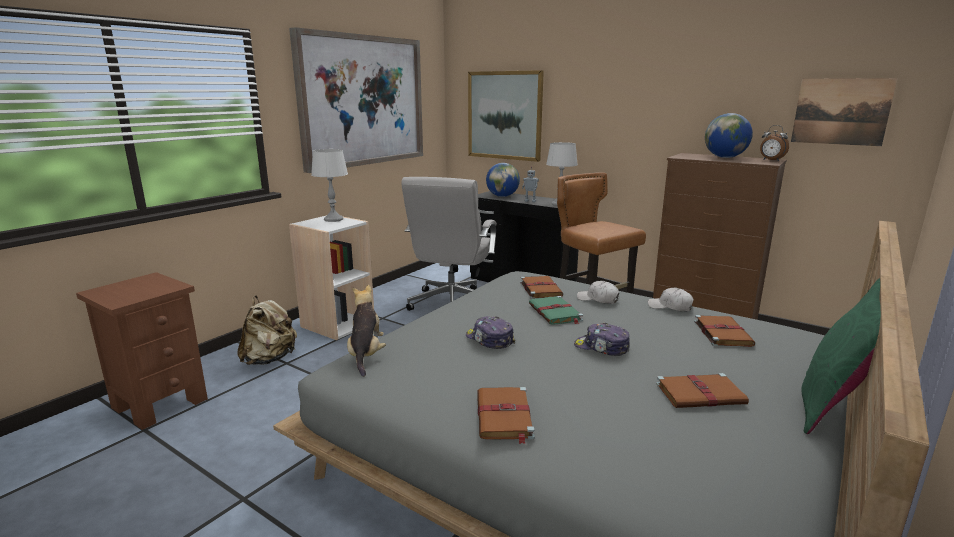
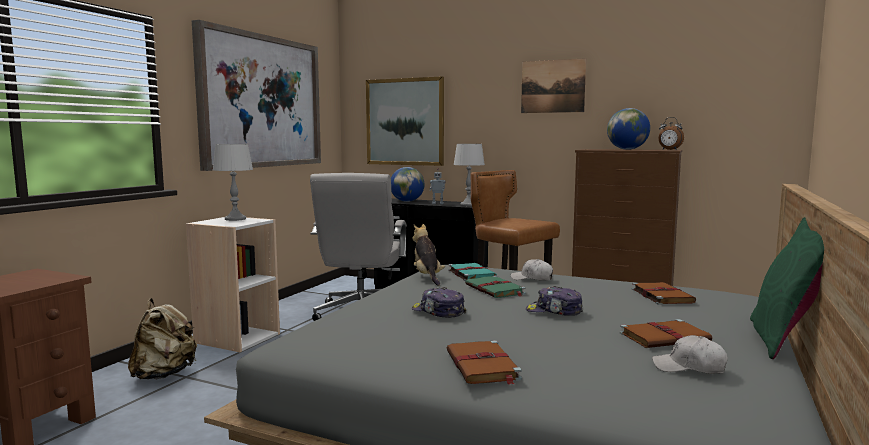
camera: 10 degrees left, 10 degrees down
plush toy [347,285,386,377] -> plush toy moved to [412,224,445,286]
brown book [520,276,563,299] -> turquoise book [448,263,497,281]
white cap [648,287,694,311] -> white cap moved to [652,335,728,374]
picture [791,78,897,146] -> picture moved to [521,58,586,113]

